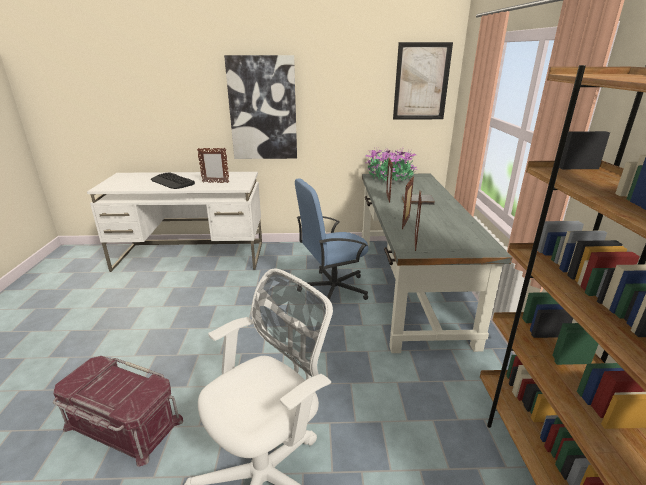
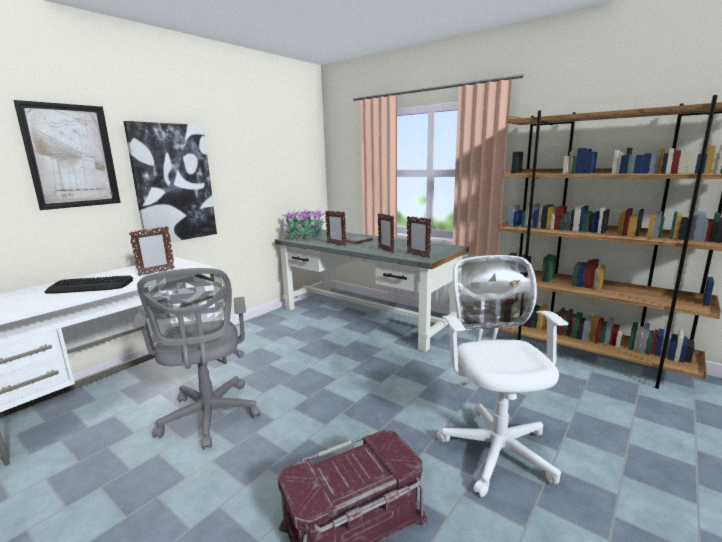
camera: 50 degrees left, 10 degrees down
blue office chair [295,178,369,308] -> none
picture [393,42,453,120] -> picture moved to [13,100,121,210]
none -> grey office chair [133,268,260,449]

